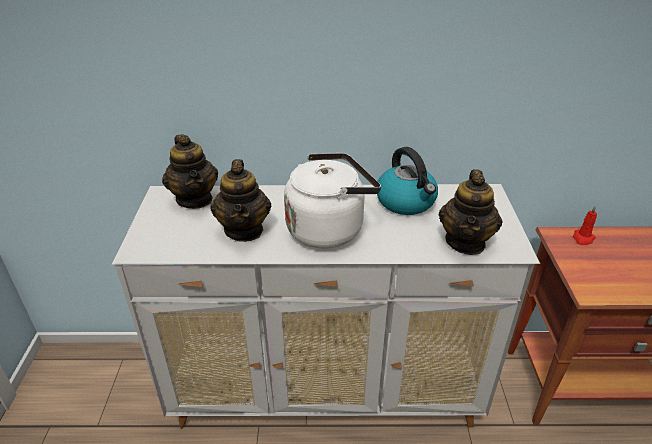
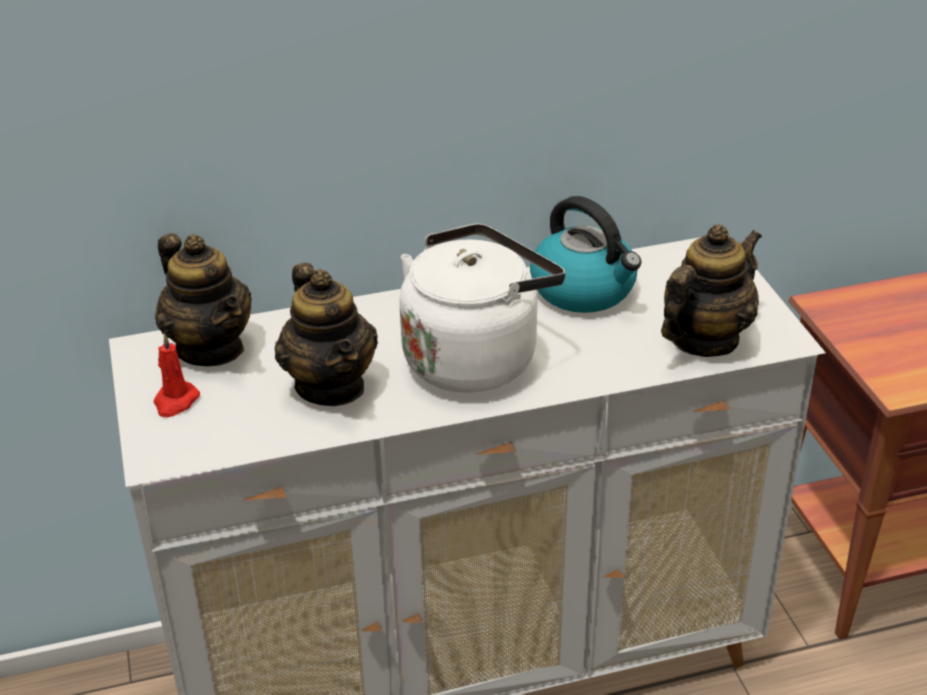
camera: 15 degrees left, 0 degrees up
teapot [439,169,503,255] -> teapot turned 135 degrees counterclockwise [661,224,762,357]
red candle [573,206,597,245] -> red candle moved to [153,333,200,417]

